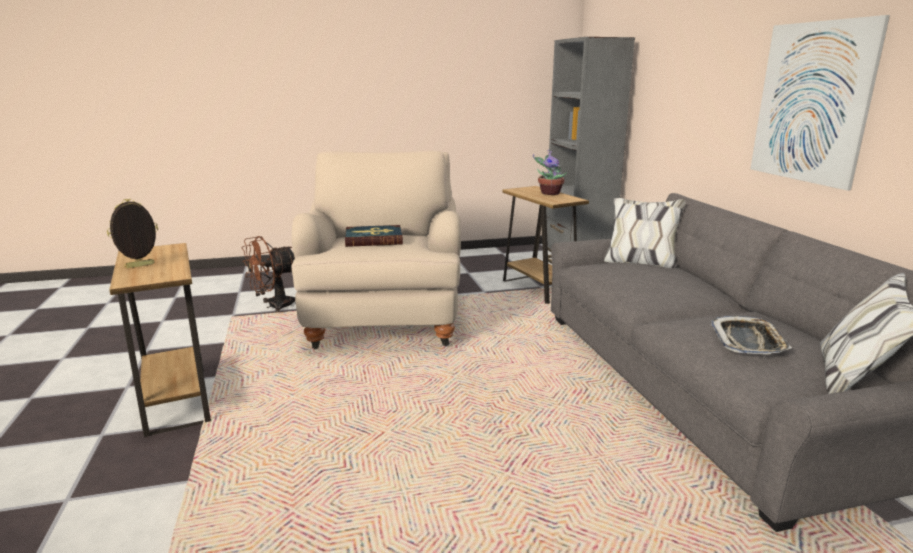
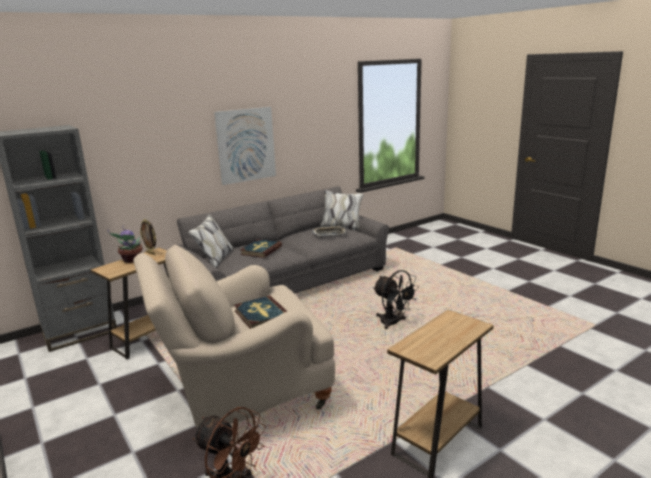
camera: 110 degrees left, 0 degrees up
picture frame [107,199,158,268] -> picture frame moved to [140,219,156,255]
none -> book [240,239,282,258]
none -> black fan [373,270,419,329]

